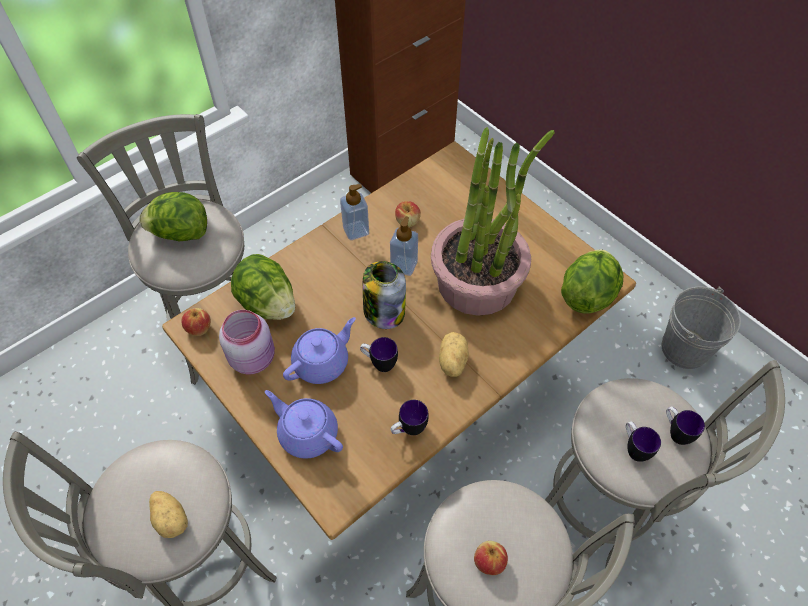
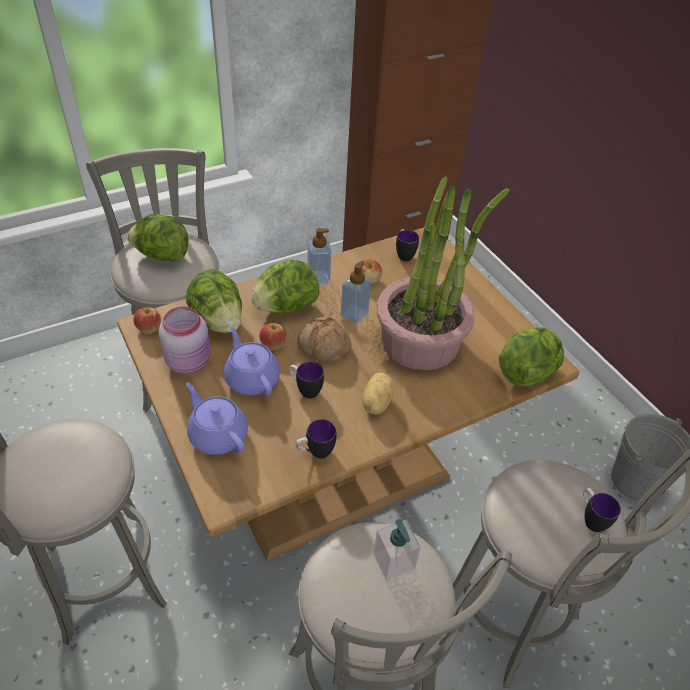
camera: 10 degrees right, 10 degrees down
potato [149,491,188,538] -> none
purple teapot [283,317,356,384] -> purple teapot turned 90 degrees counterclockwise [224,327,280,396]
jar [363,261,406,329] -> bread [297,317,351,362]
apple [474,541,508,575] -> apple moved to [259,323,287,350]
mug [626,421,661,462] -> mug moved to [396,229,419,261]
none -> lettuce [251,260,319,313]
none -> soap dispenser [373,519,421,581]

